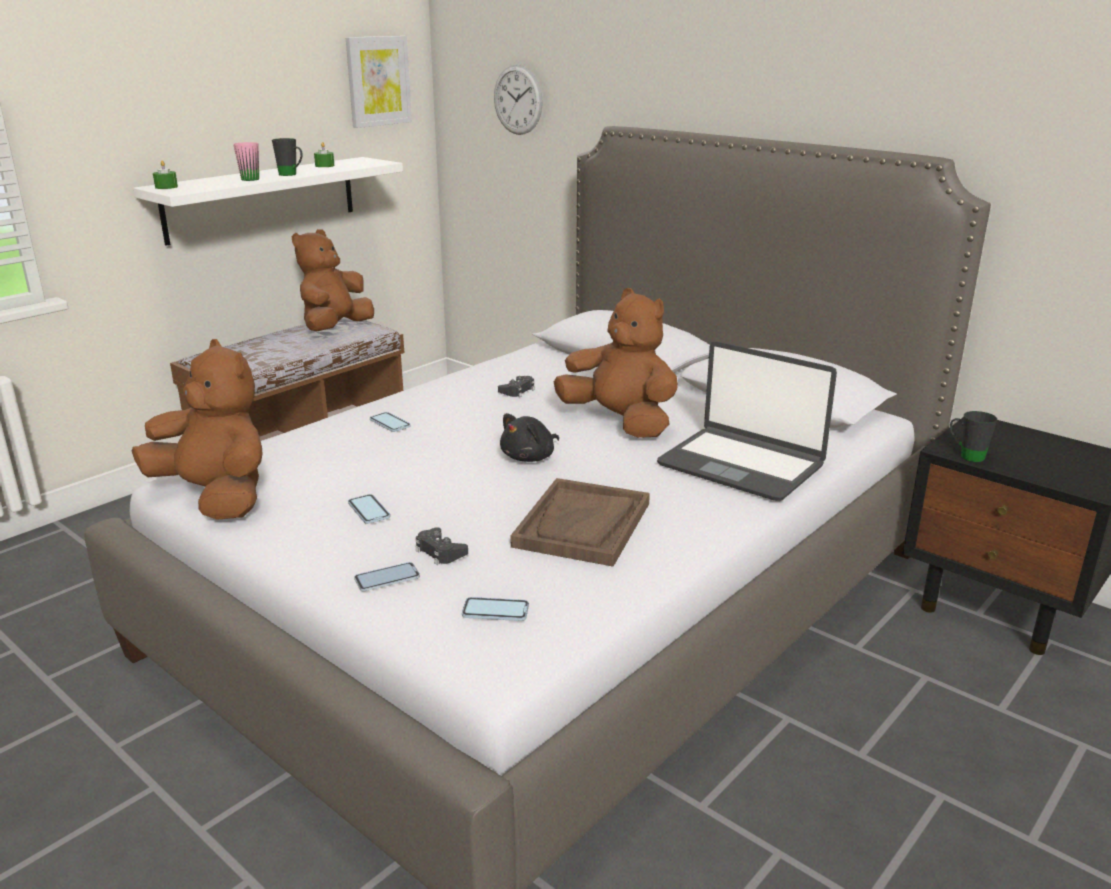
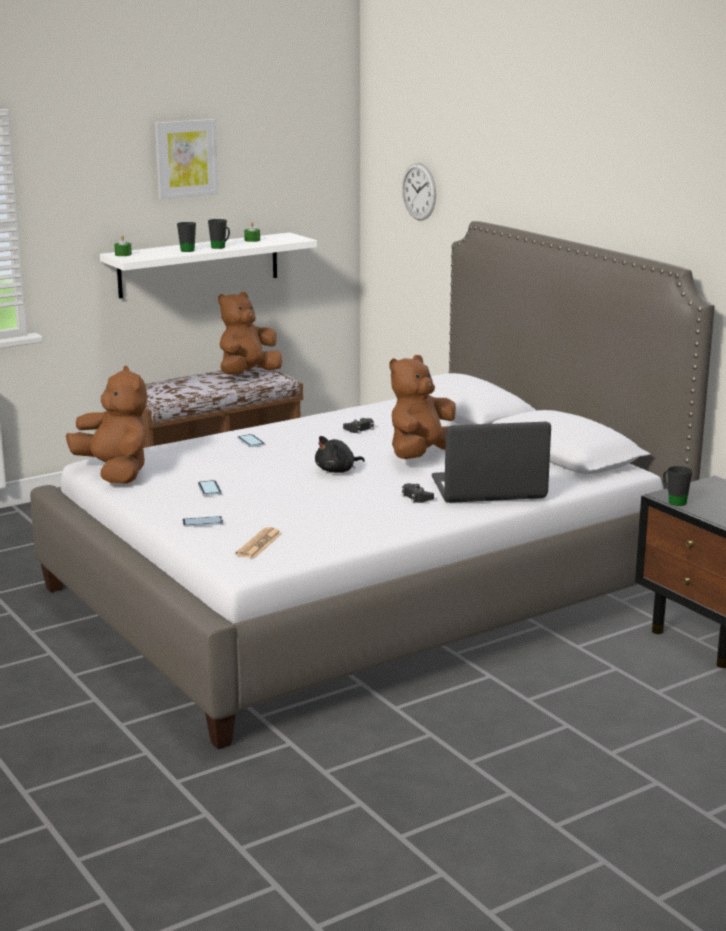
camera: 15 degrees right, 5 degrees down
pink mug [233,142,259,181] -> black mug [177,222,196,252]
picture [346,36,412,128] -> picture moved to [155,119,218,199]
black game controller [416,527,468,565] -> black game controller moved to [401,483,434,503]
phone [462,597,529,621] -> newspaper [235,527,282,558]
brown tray [510,478,650,567] -> none
brown plush toy [554,288,678,438] -> brown plush toy turned 105 degrees counterclockwise [389,355,456,459]
laptop [657,341,837,501] -> laptop turned 120 degrees clockwise [431,422,551,503]

